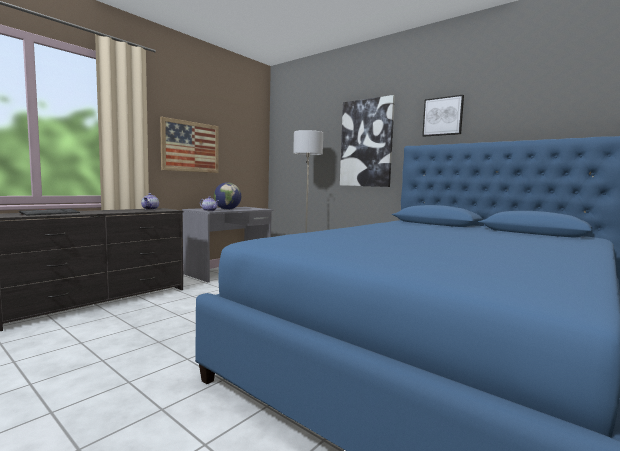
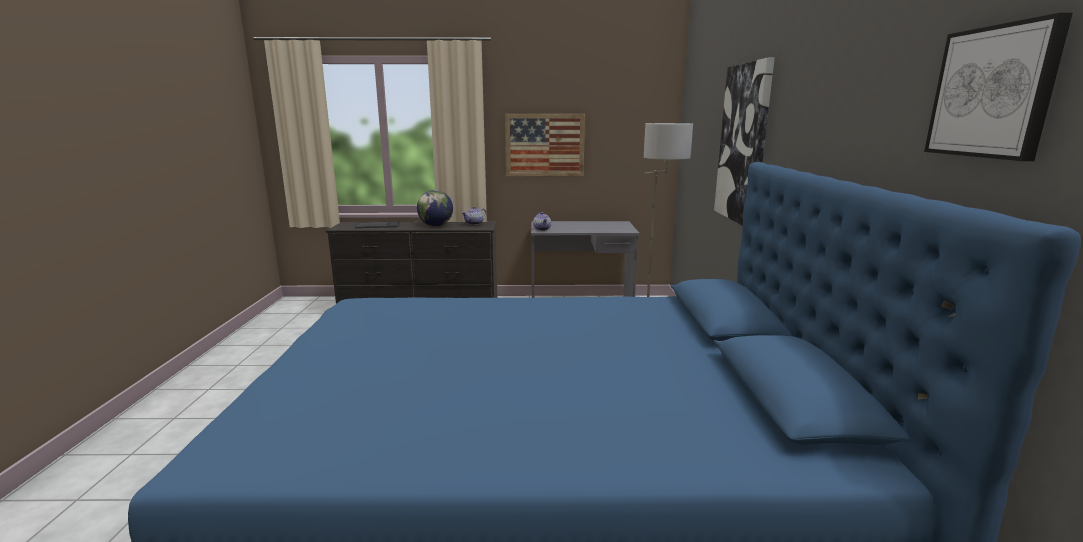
camera: 50 degrees right, 10 degrees up
globe [214,182,241,210] -> globe moved to [417,190,453,226]
picture [422,95,464,137] -> picture moved to [924,13,1073,161]

